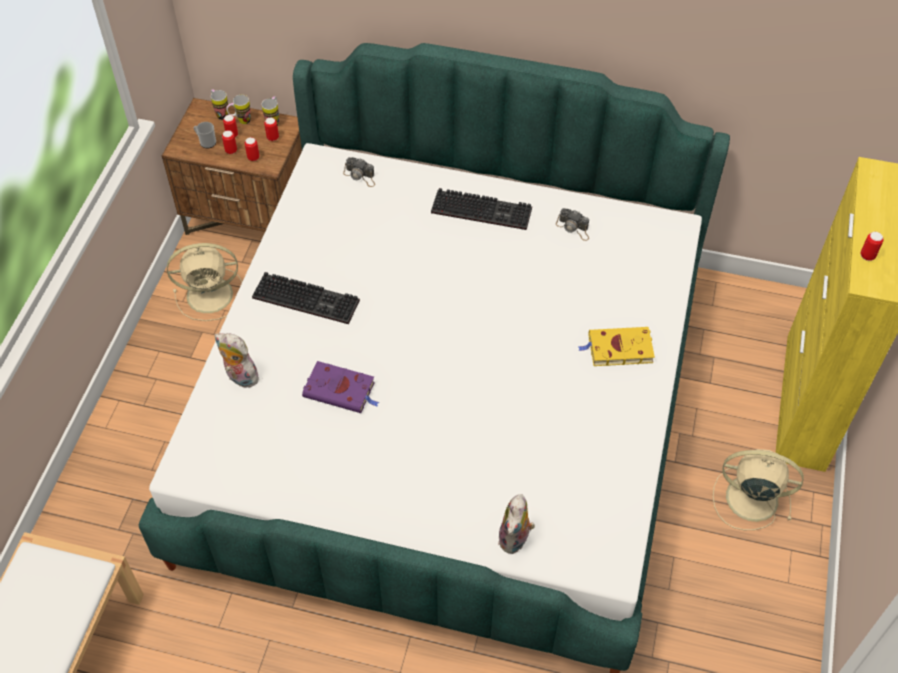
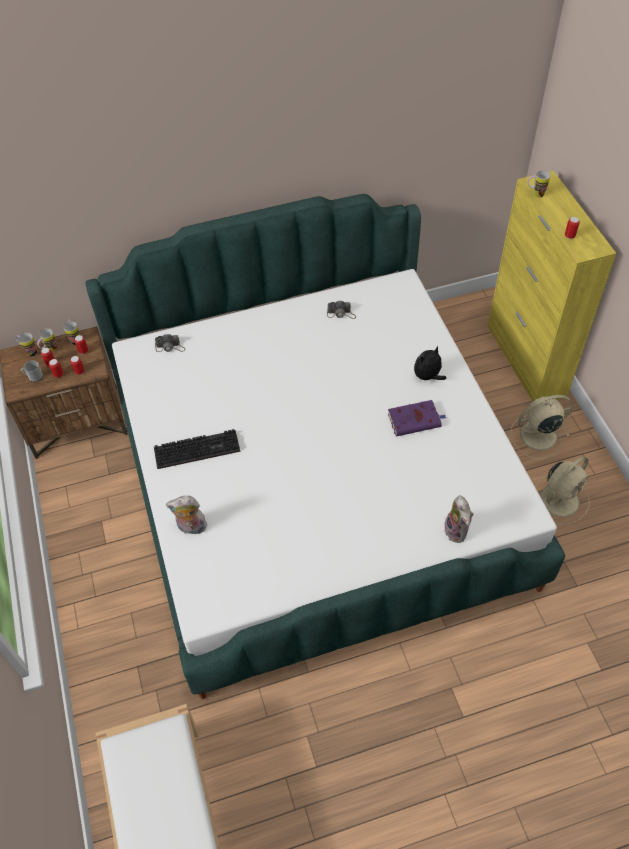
camera: 30 degrees left, 0 degrees up
beige fan [167,243,242,321] -> beige fan moved to [535,456,590,525]
purple book [302,361,380,413] -> purple book moved to [388,400,446,436]
keyboard [431,188,532,230] -> none
yellow book [578,327,655,366] -> plush toy [414,346,446,383]
none -> mug [528,170,550,198]

